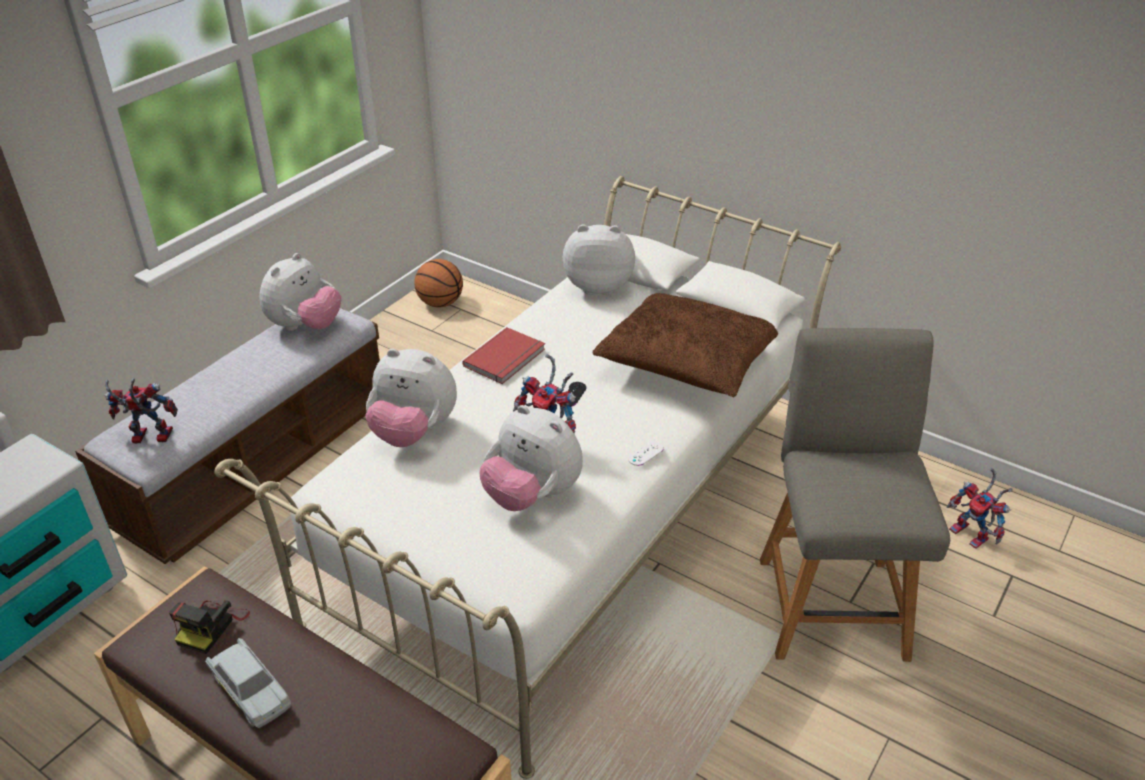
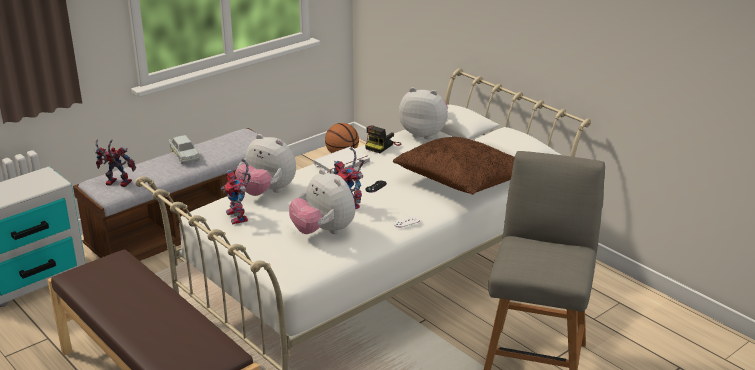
camera: 15 degrees right, 10 degrees down
camera [169,600,250,654] -> camera moved to [365,125,401,153]
white toy car [205,638,291,728] -> white toy car moved to [168,135,200,164]
plush toy [259,253,341,331] -> none
red book [462,327,545,384] -> white book [313,147,371,174]
toy robot [947,467,1013,549] -> toy robot moved to [221,159,251,224]

